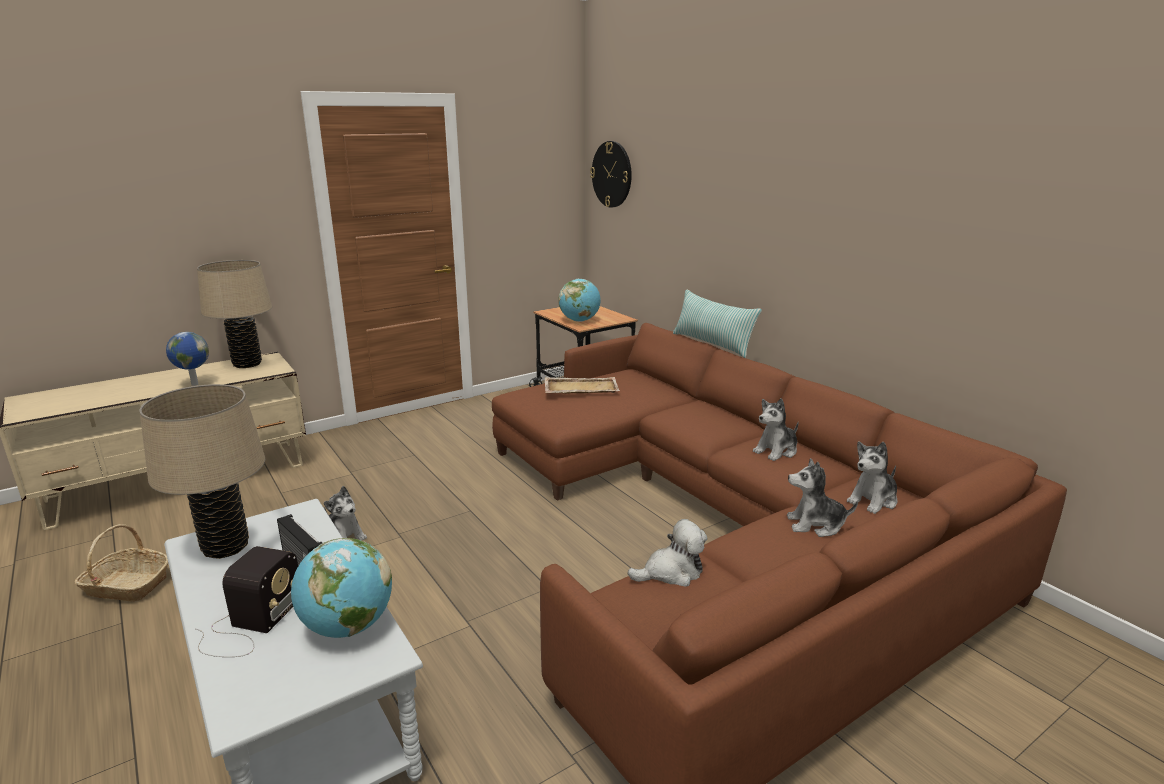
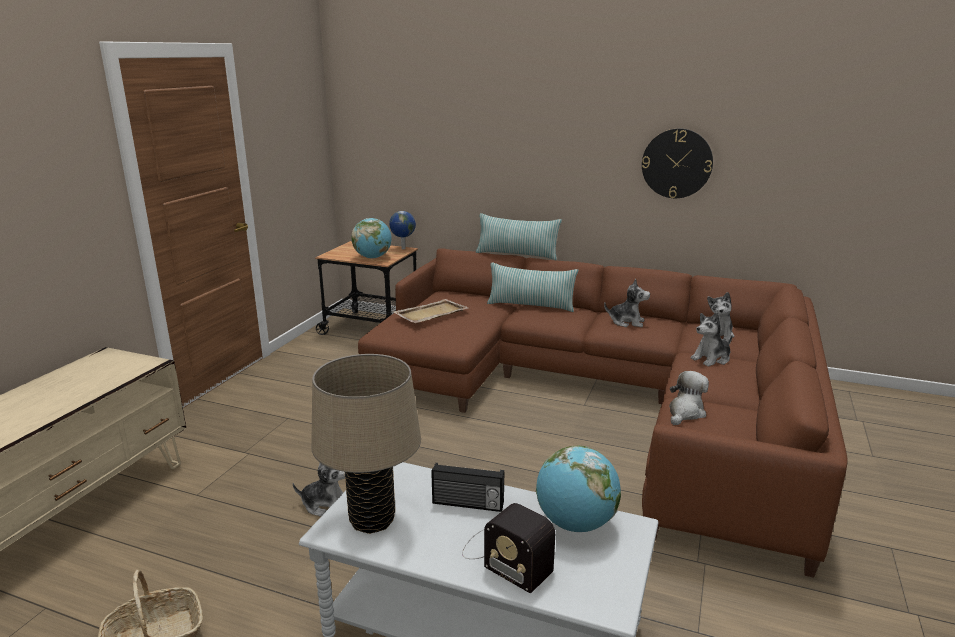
camera: 35 degrees left, 0 degrees up
globe [166,332,209,386] -> globe moved to [389,211,416,249]
radio [195,546,298,657] -> radio turned 150 degrees clockwise [462,503,555,593]
beige table lamp [197,260,272,368] -> none
wall clock [590,141,632,208] -> wall clock moved to [642,128,713,198]
plush toy [753,398,799,461] -> plush toy turned 90 degrees counterclockwise [604,279,650,327]
none -> pillow [487,263,578,312]

